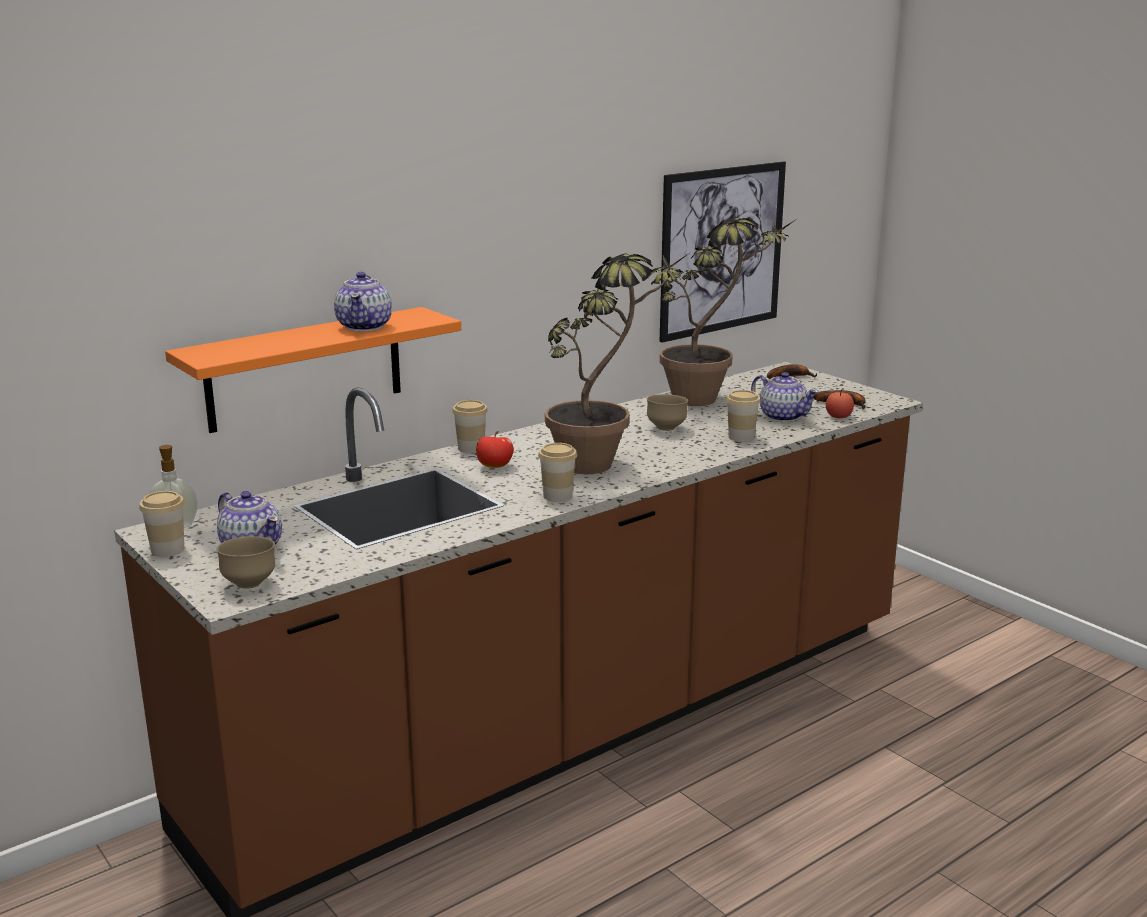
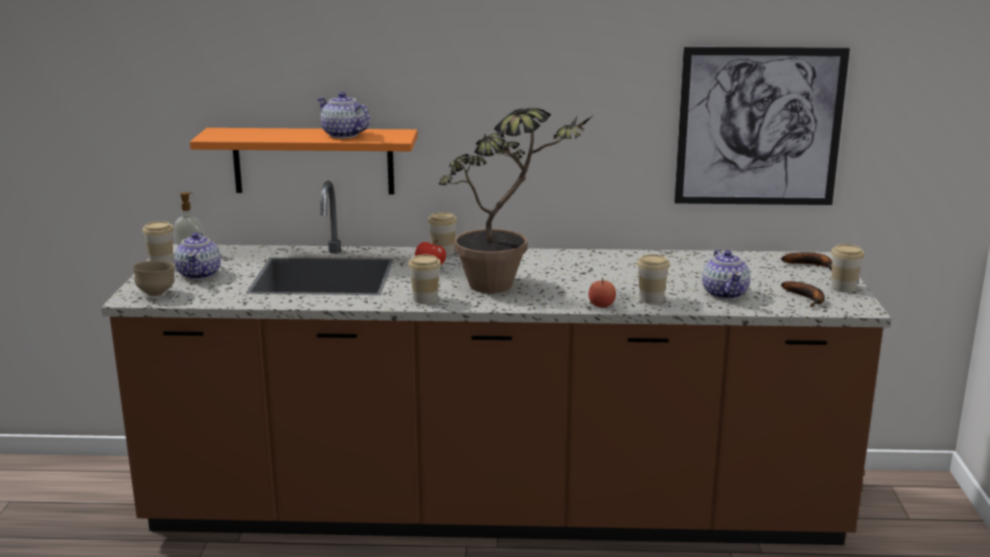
camera: 40 degrees right, 0 degrees up
teapot [334,272,392,331] -> teapot turned 90 degrees clockwise [317,92,370,138]
brown bowl [647,394,688,431] -> none
potted plant [660,218,797,406] -> none
apple [826,388,854,418] -> apple moved to [588,277,616,307]
none -> cup [831,244,864,292]

